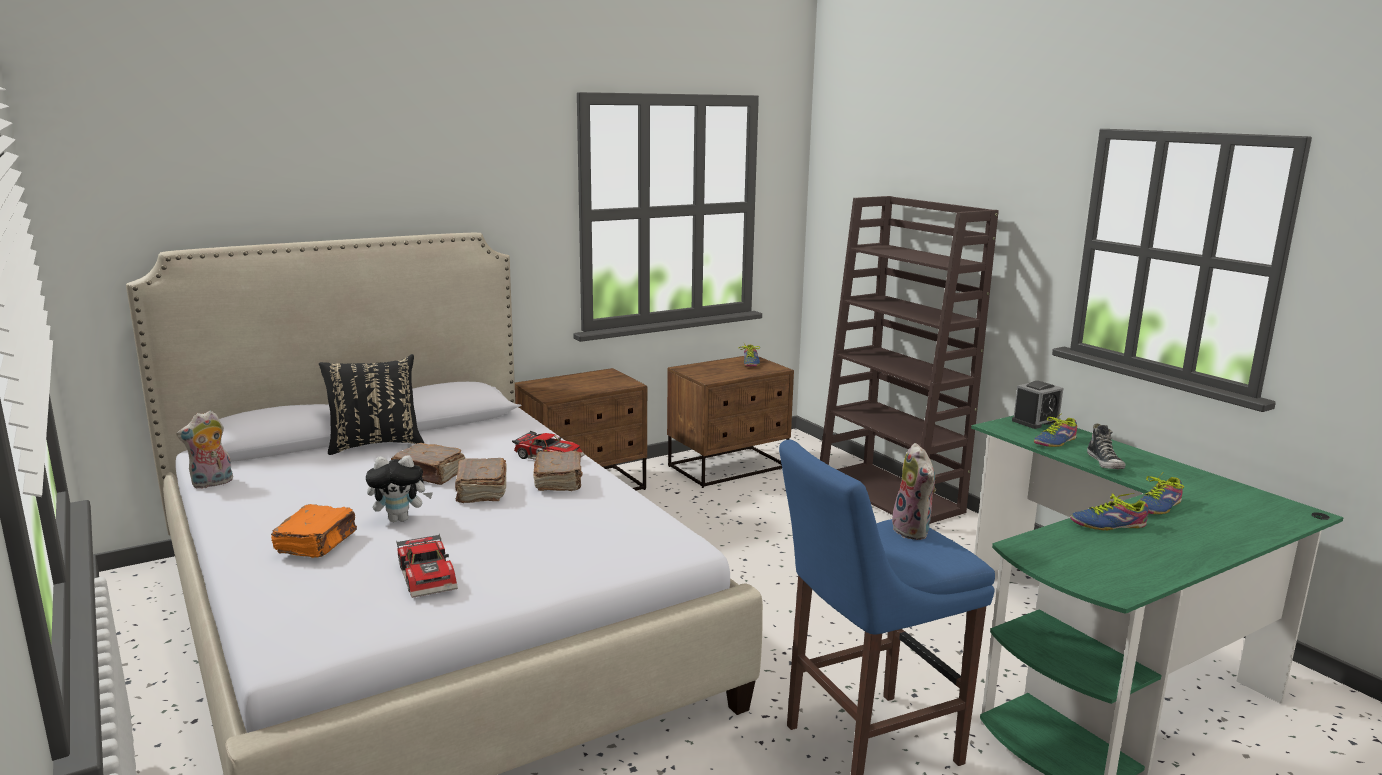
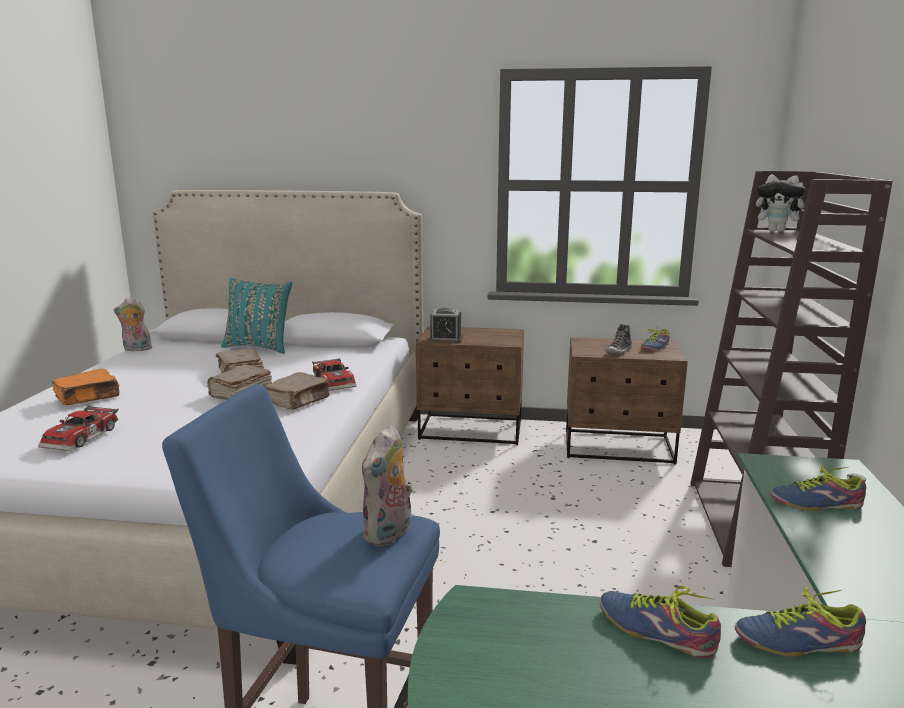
camera: 40 degrees right, 0 degrees up
black pillow [319,354,424,455] -> turquoise pillow [221,278,292,354]
plush toy [366,455,433,522] -> plush toy moved to [756,175,806,232]
alarm clock [1012,381,1063,429] -> alarm clock moved to [429,308,462,343]
shoe [1087,423,1125,470] -> shoe moved to [605,324,632,355]

